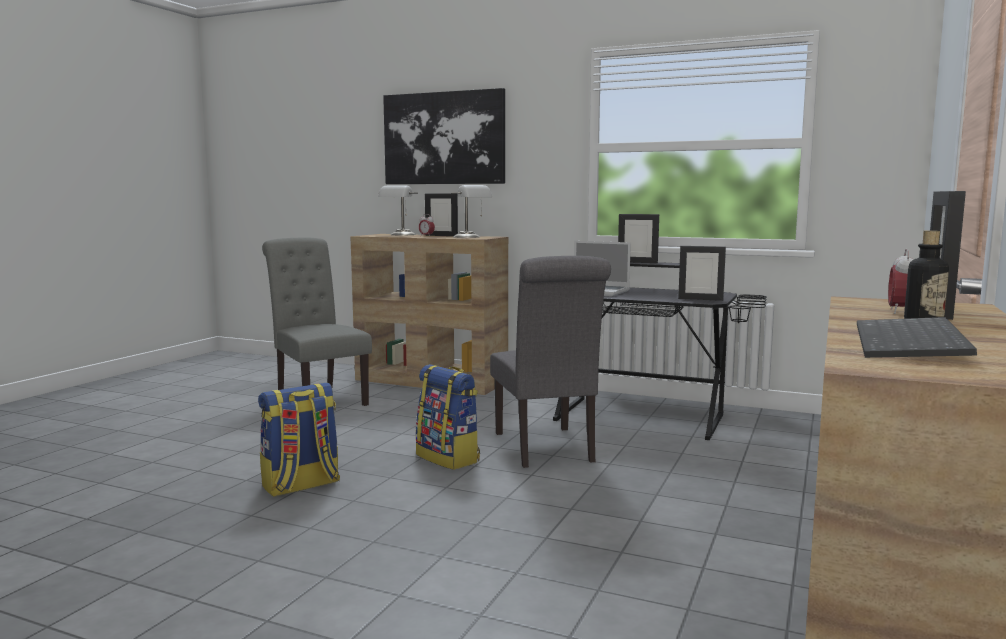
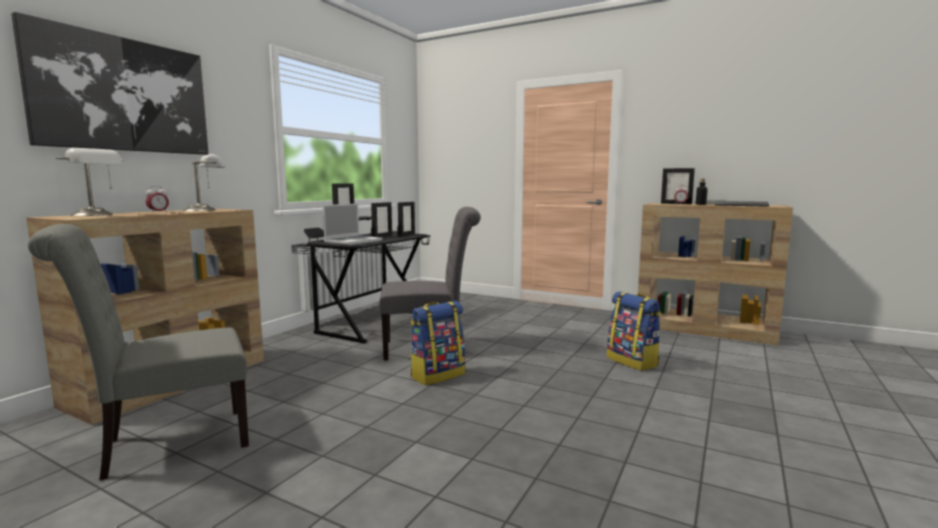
camera: 85 degrees left, 0 degrees up
backpack [258,383,340,497] -> backpack moved to [607,291,661,371]
picture frame [425,194,458,236] -> picture frame moved to [371,202,392,237]

